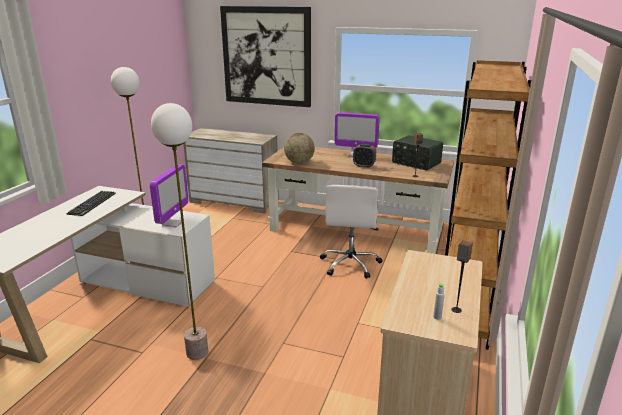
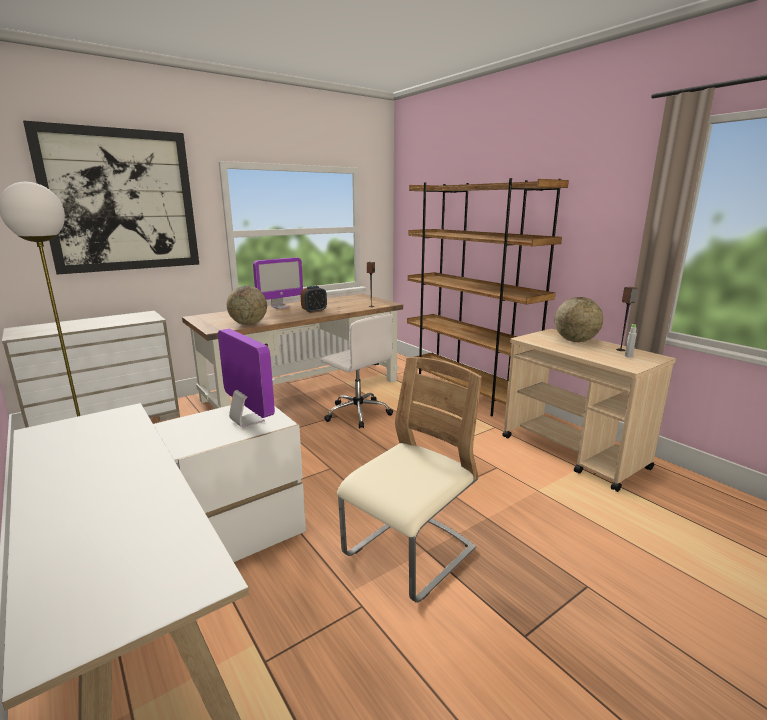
camera: 55 degrees left, 5 degrees down
keyboard [67,191,116,216] -> none
floor lamp [151,103,208,360] -> beige chair [337,357,482,603]
radio [392,135,443,170] -> none
none -> globe [555,297,603,342]

